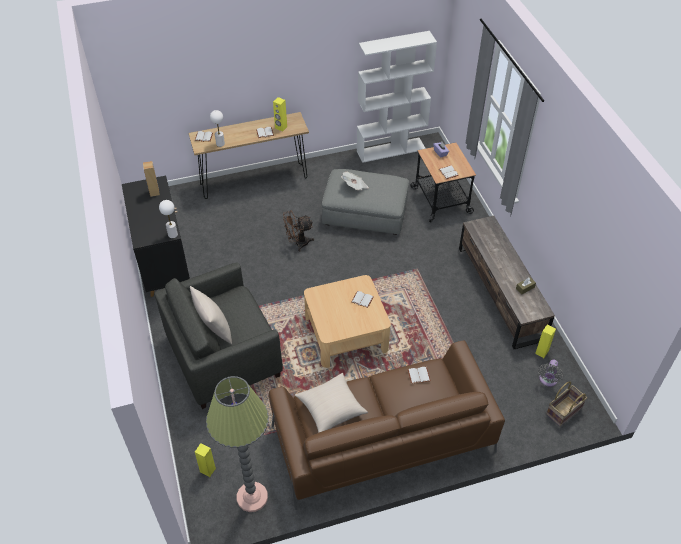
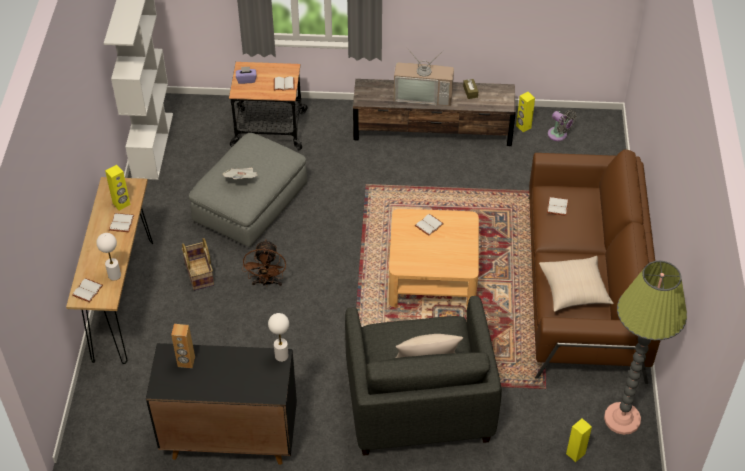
camera: 70 degrees left, 0 degrees up
basket [546,381,587,426] -> basket moved to [182,238,214,290]
none -> television [394,47,454,106]

